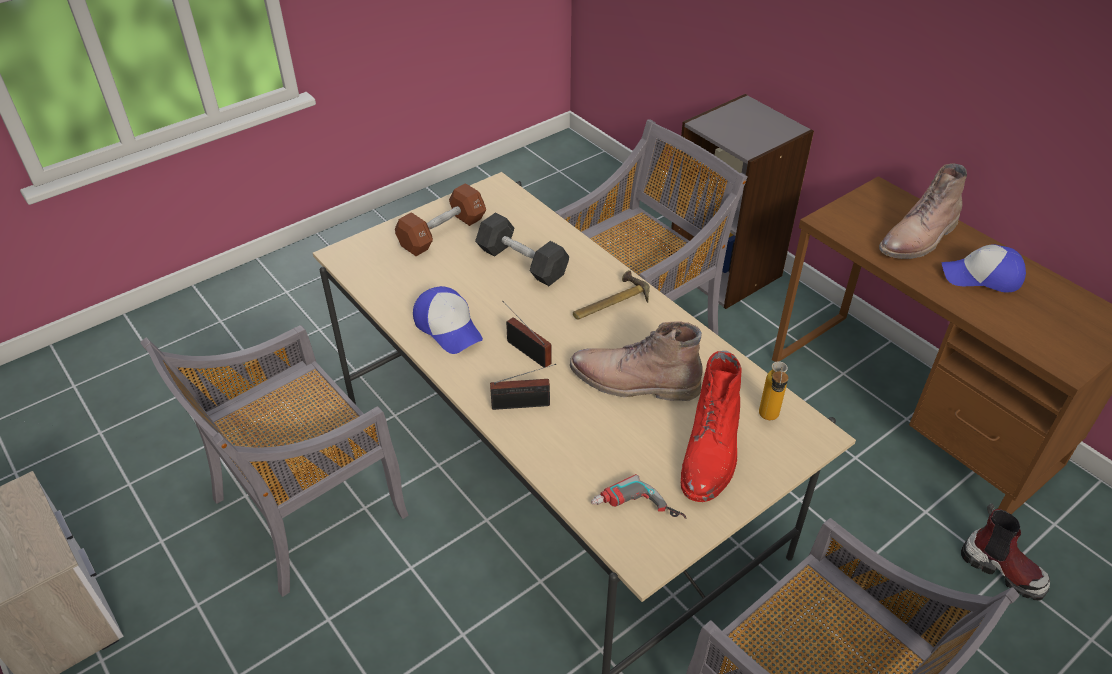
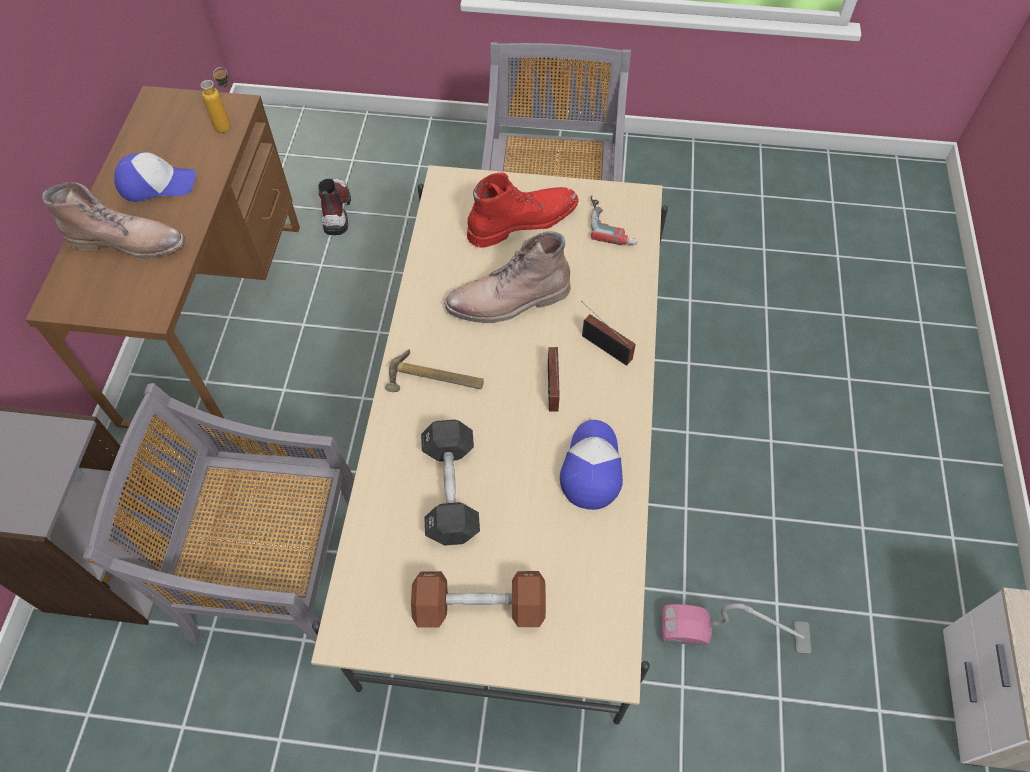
camera: 135 degrees left, 15 degrees up
grey chair [140,325,409,597] -> vacuum cleaner [662,603,811,654]
brown boot [570,322,703,401] -> brown boot turned 105 degrees clockwise [444,231,571,324]
bottle [759,361,788,420] -> bottle moved to [200,67,231,133]
cap [942,245,1026,292] -> cap turned 60 degrees counterclockwise [114,152,196,202]

